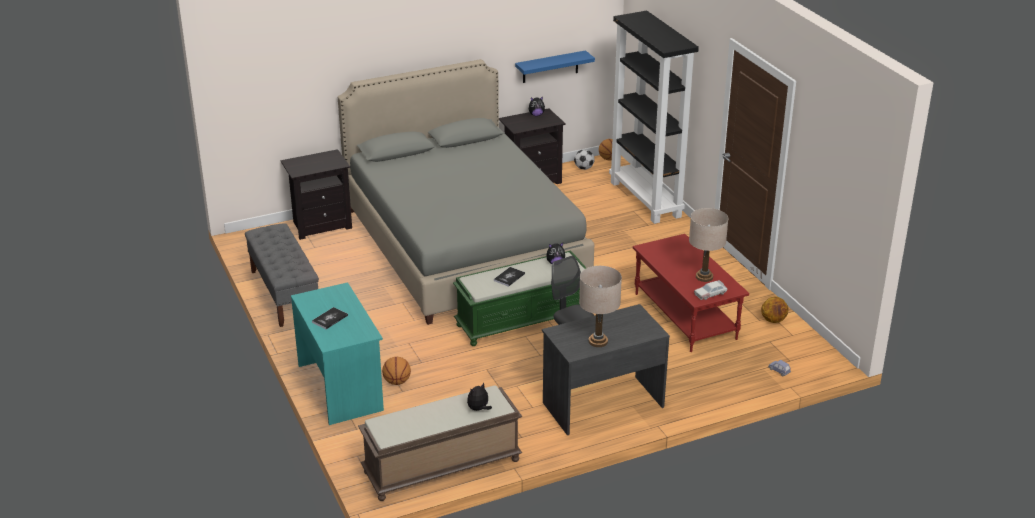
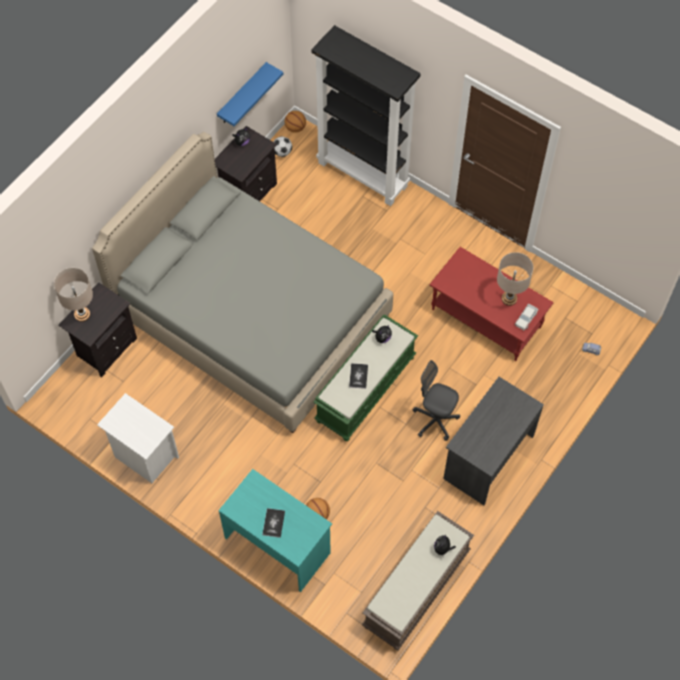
camera: 30 degrees left, 30 degrees up
grey bench [245,224,319,327] -> white nightstand [97,393,179,483]
beige table lamp [579,266,622,347] -> beige table lamp moved to [54,268,93,322]
basketball [761,296,788,323] -> none

